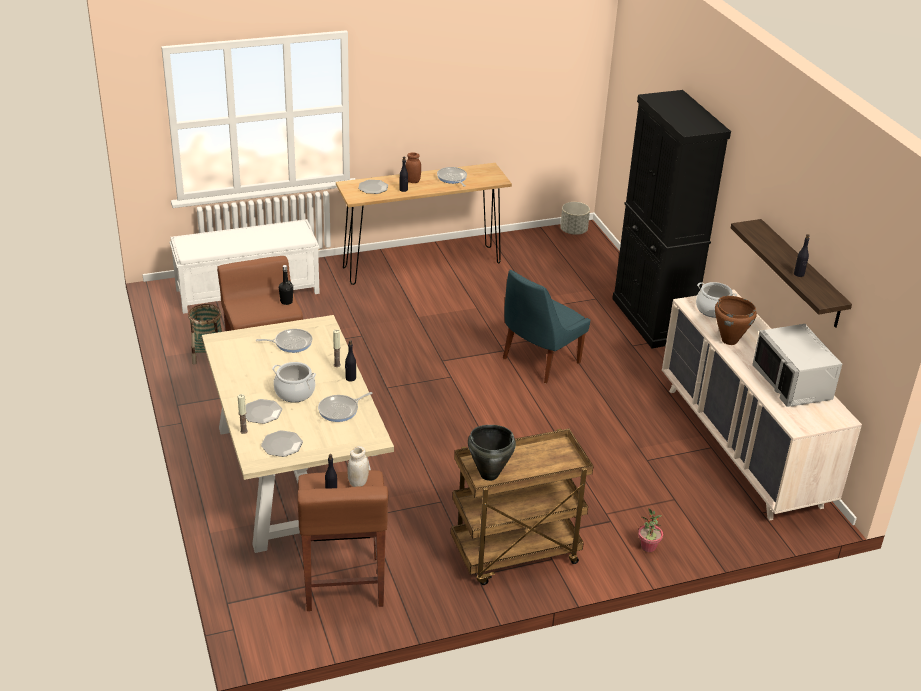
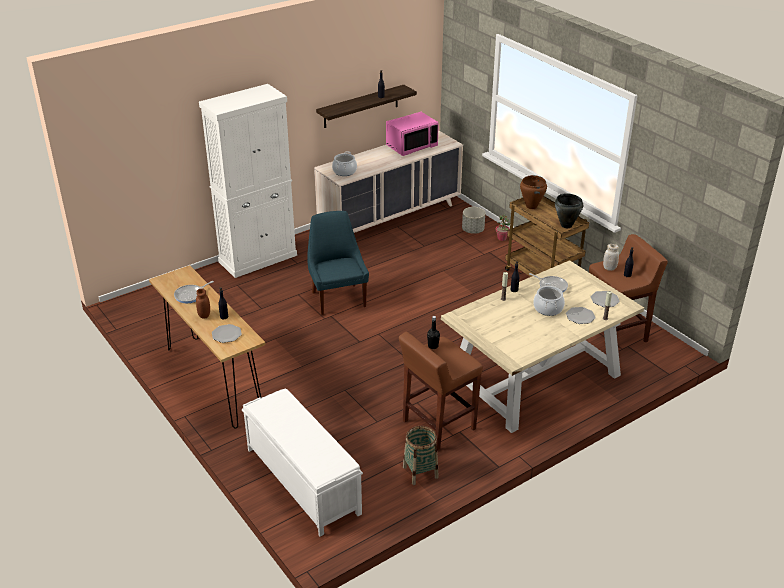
camera: 105 degrees left, 0 degrees up
frying pan [256,329,312,353] -> none
blue chair [503,270,591,384] -> blue chair turned 135 degrees counterclockwise [307,211,369,315]
grey planter [560,202,590,235] -> grey planter moved to [462,207,485,234]
black cabinet [612,90,731,348] -> white cabinet [199,84,297,278]
brown cooking pot [715,296,757,345] -> brown cooking pot moved to [520,175,547,209]
grey microwave [752,324,842,407] -> pink microwave [386,112,439,156]

